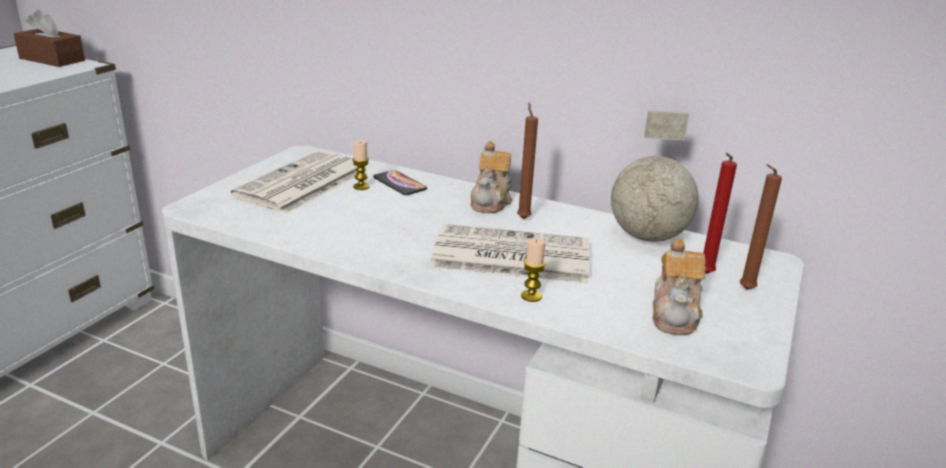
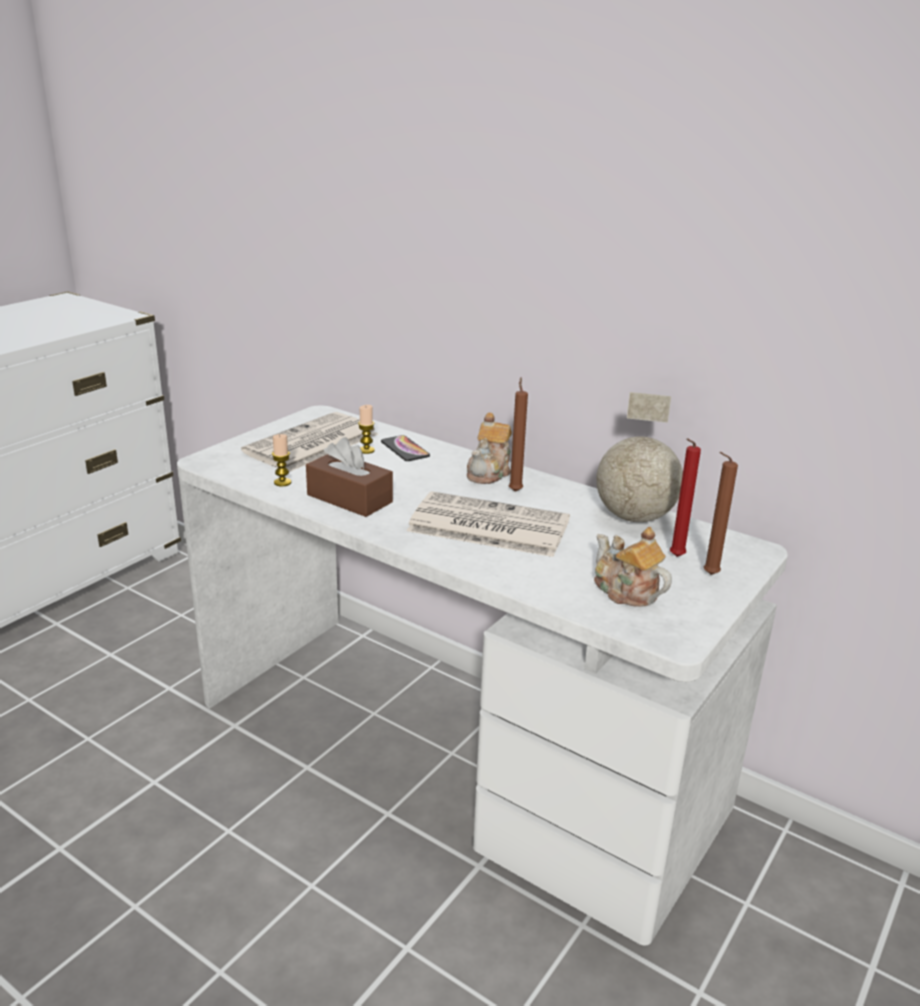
camera: 10 degrees right, 0 degrees up
brown tissue box [14,9,85,67] -> brown tissue box moved to [306,437,393,517]
candle [521,239,546,302] -> candle moved to [272,434,291,486]
teapot [653,239,706,335] -> teapot turned 120 degrees clockwise [594,527,672,607]

